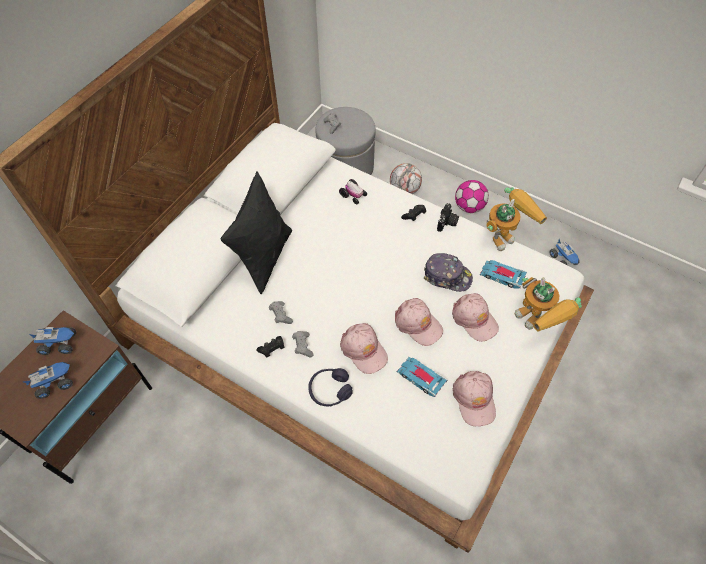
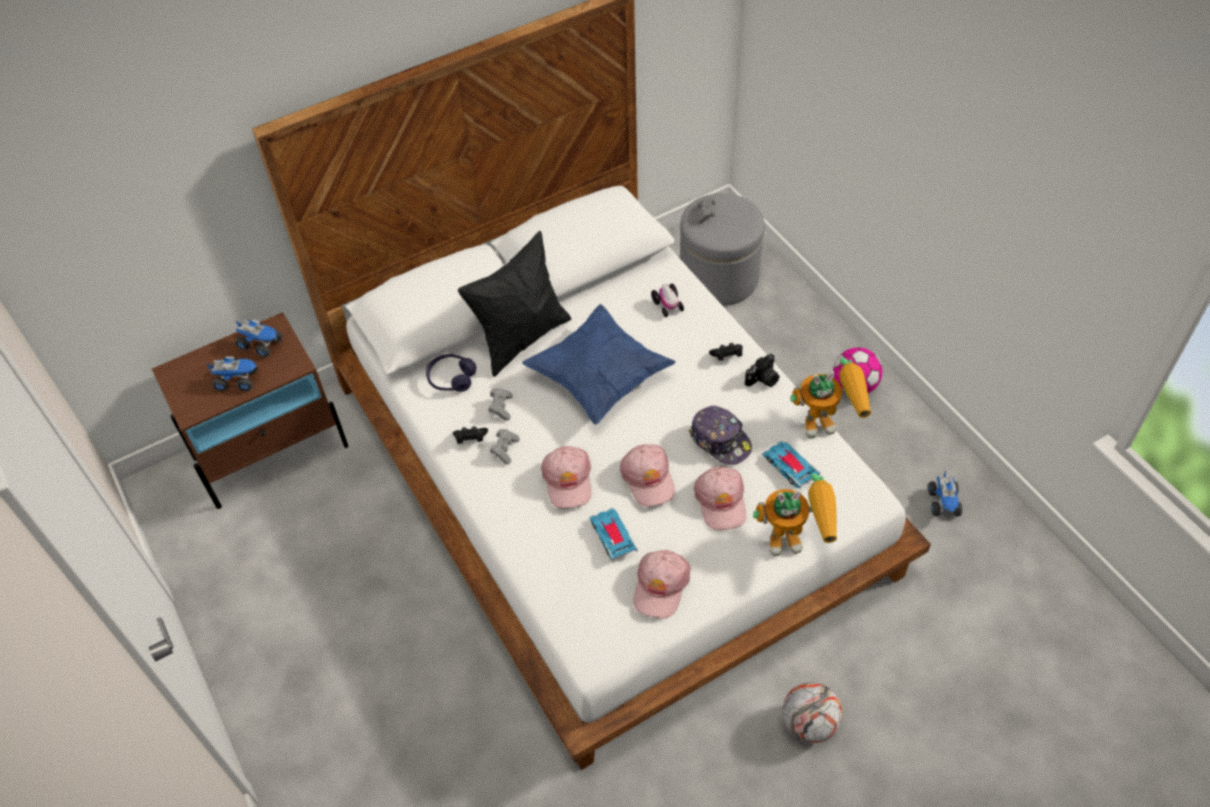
camera: 30 degrees right, 5 degrees down
purple headphones [308,368,353,406] -> purple headphones moved to [426,354,476,392]
football [390,163,422,194] -> football moved to [782,682,842,743]
toy robot [515,277,582,332] -> toy robot turned 90 degrees counterclockwise [753,473,837,556]
none -> blue pillow [522,304,676,425]

